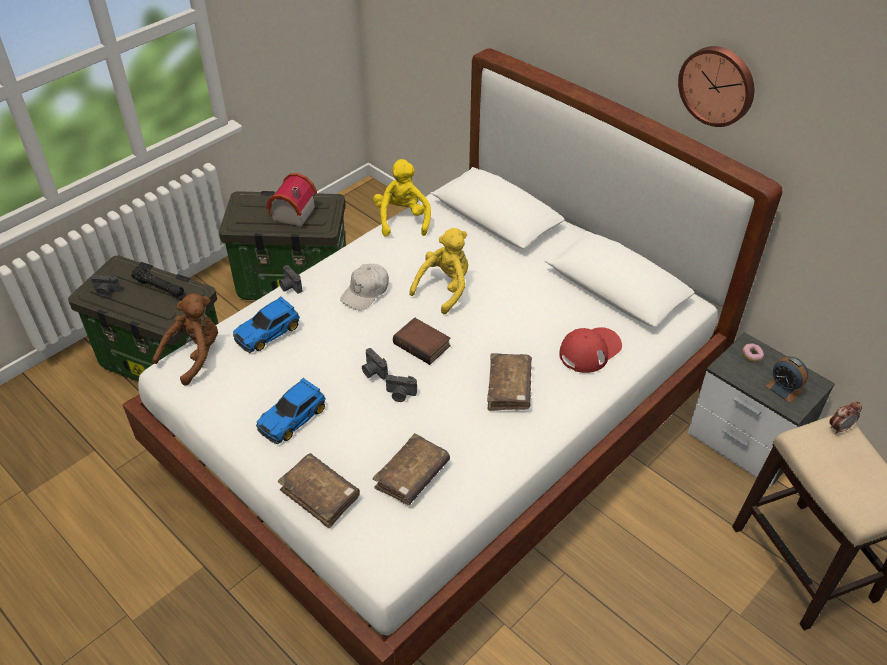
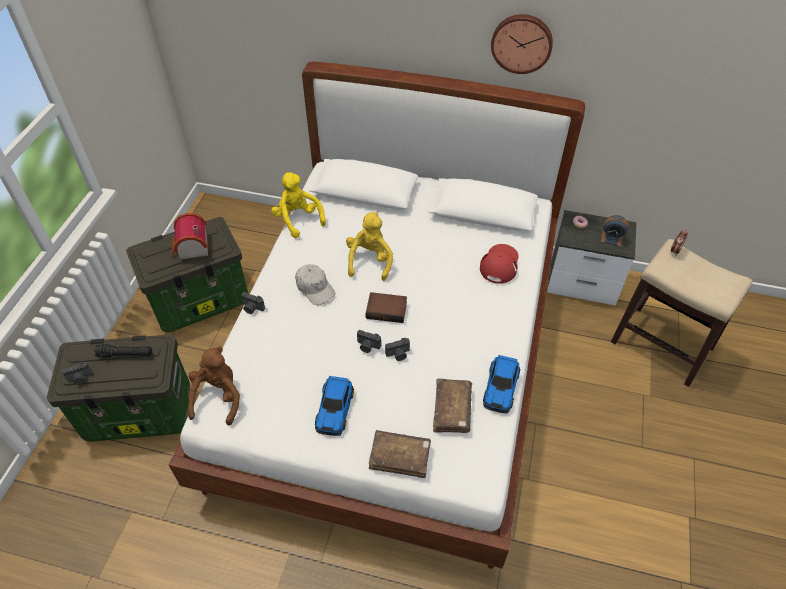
camera: 30 degrees left, 5 degrees up
toy car [233,297,300,353] -> toy car moved to [483,355,520,414]
white cap [340,264,389,311] -> white cap turned 45 degrees counterclockwise [295,264,336,305]
brown book [487,353,532,411] -> none

